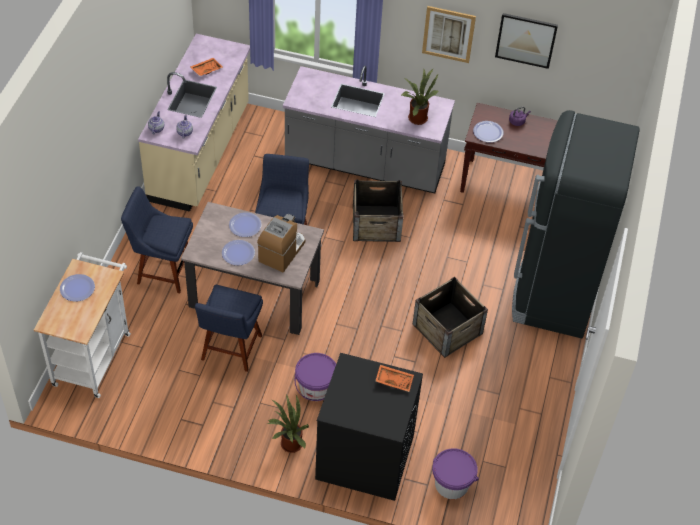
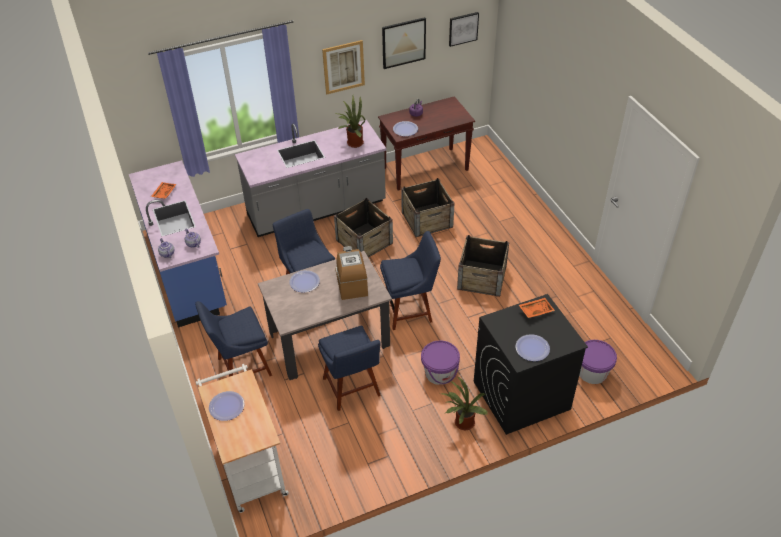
camera: 35 degrees left, 5 degrees down
beige counter [138,34,250,212] -> blue counter [129,160,227,328]
plate [222,240,255,265] -> plate moved to [515,334,550,361]
black fridge [512,110,640,338] -> none
none -> blue chair [380,231,441,330]
none -> crate [401,178,454,237]
none -> picture [449,12,479,47]

